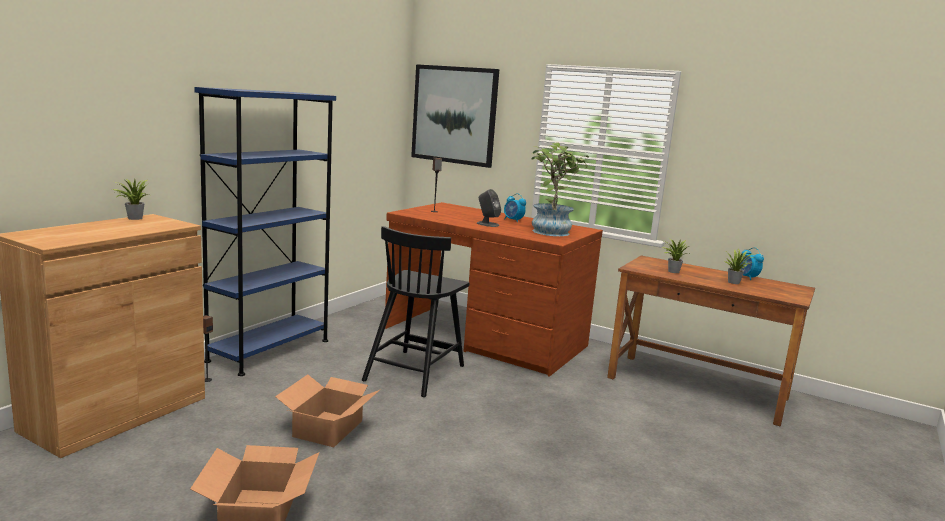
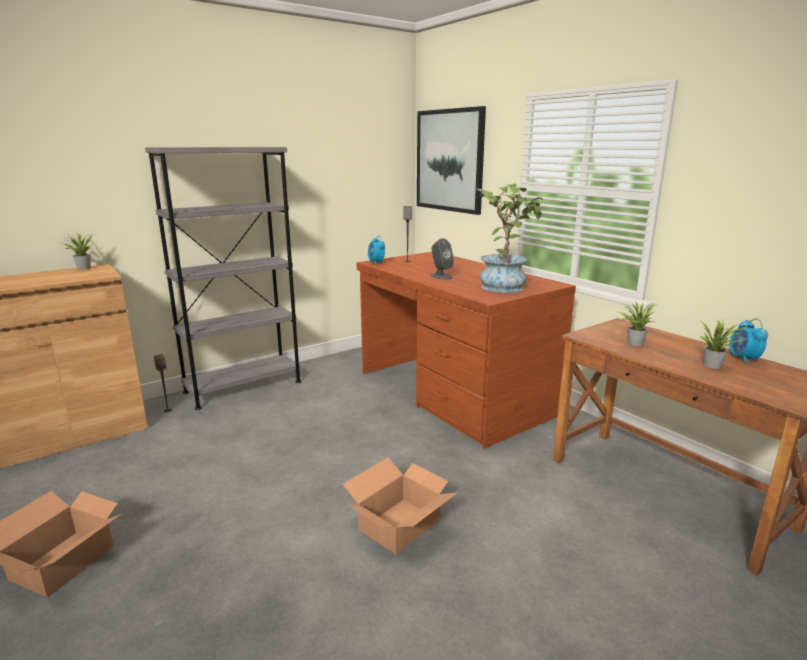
camera: 25 degrees right, 5 degrees up
blue bookcase [195,87,336,376] -> grey bookcase [145,147,301,410]
cardboard box [275,375,380,447] -> cardboard box moved to [342,458,458,555]
black chair [362,226,470,397] -> none
alarm clock [504,193,526,222] -> alarm clock moved to [368,235,385,264]

